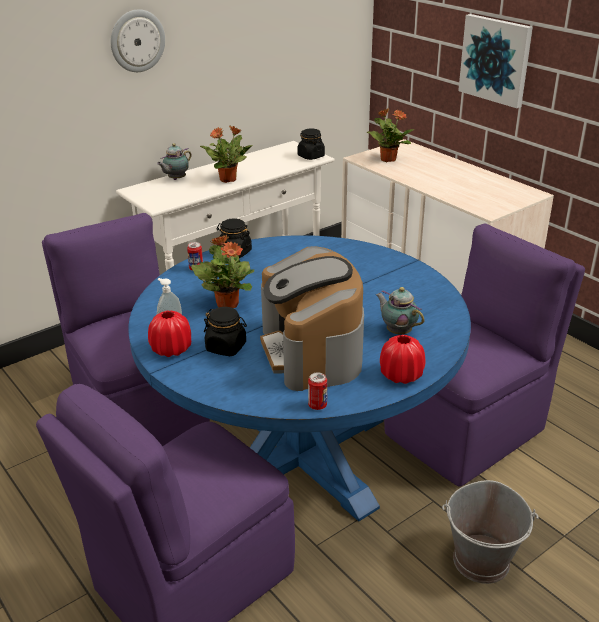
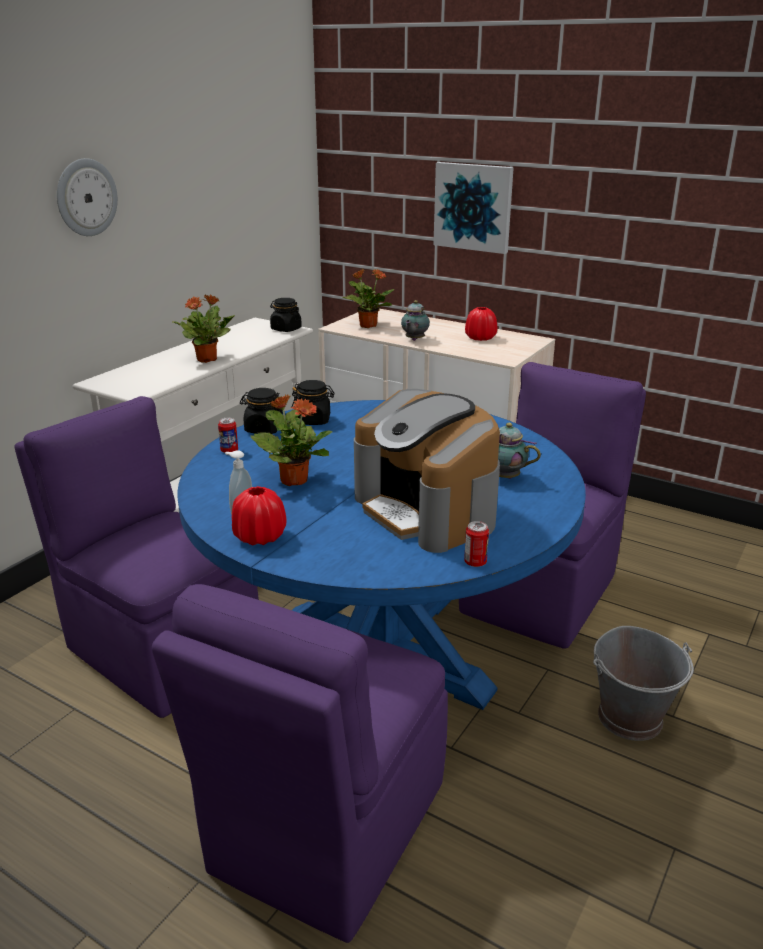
camera: 20 degrees left, 5 degrees down
teapot [157,143,192,180] -> teapot moved to [401,300,430,341]
black jar [204,307,247,356] -> black jar moved to [291,380,335,425]
red vase [380,335,426,384] -> red vase moved to [465,307,497,341]

